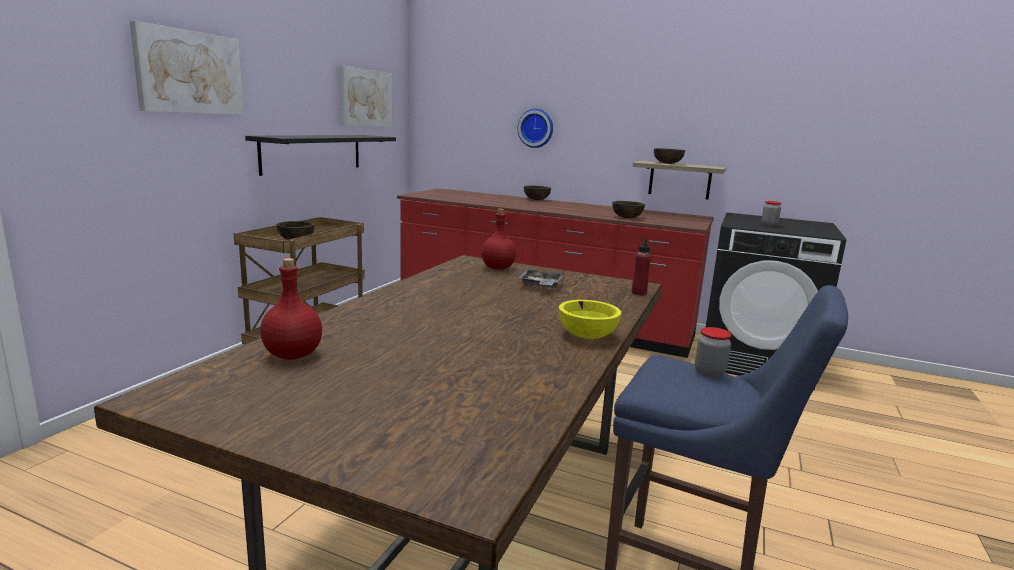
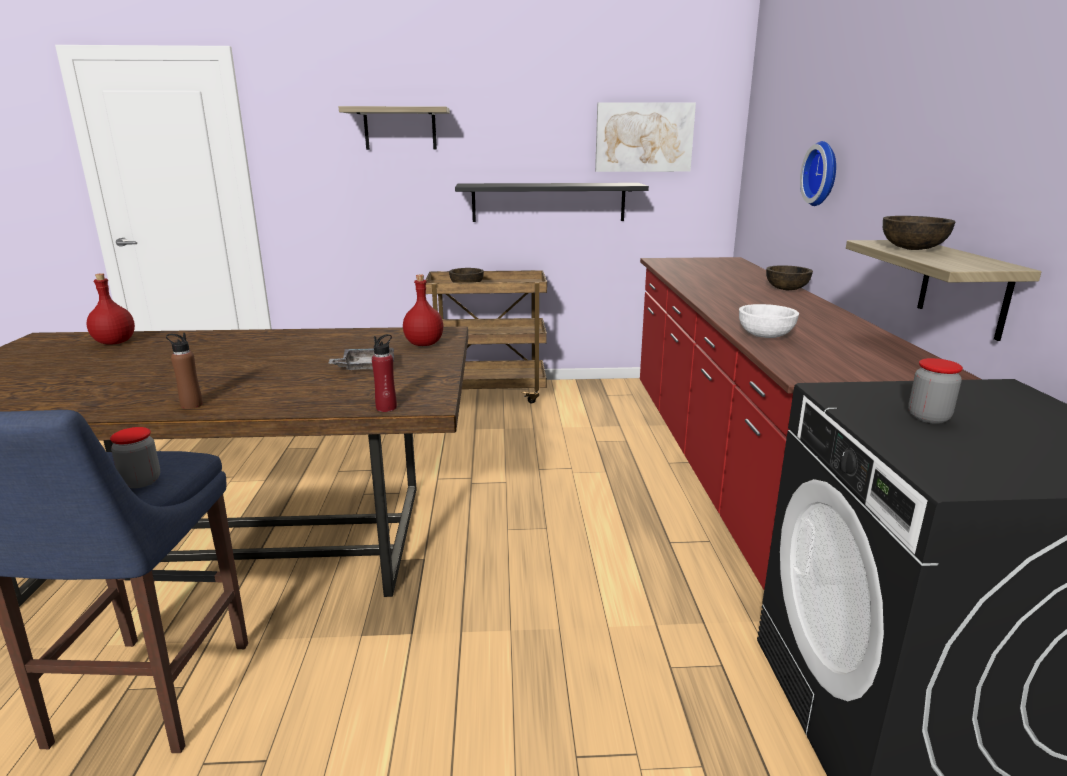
camera: 65 degrees right, 5 degrees up
picture [130,21,244,115] -> shelf [339,106,450,150]
yellow bowl [559,300,621,339] -> brown bottle [166,333,203,409]
brown bowl [612,201,645,218] -> white bowl [739,304,799,338]

